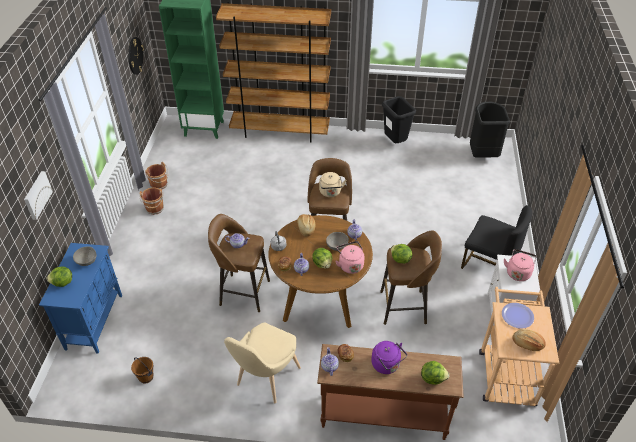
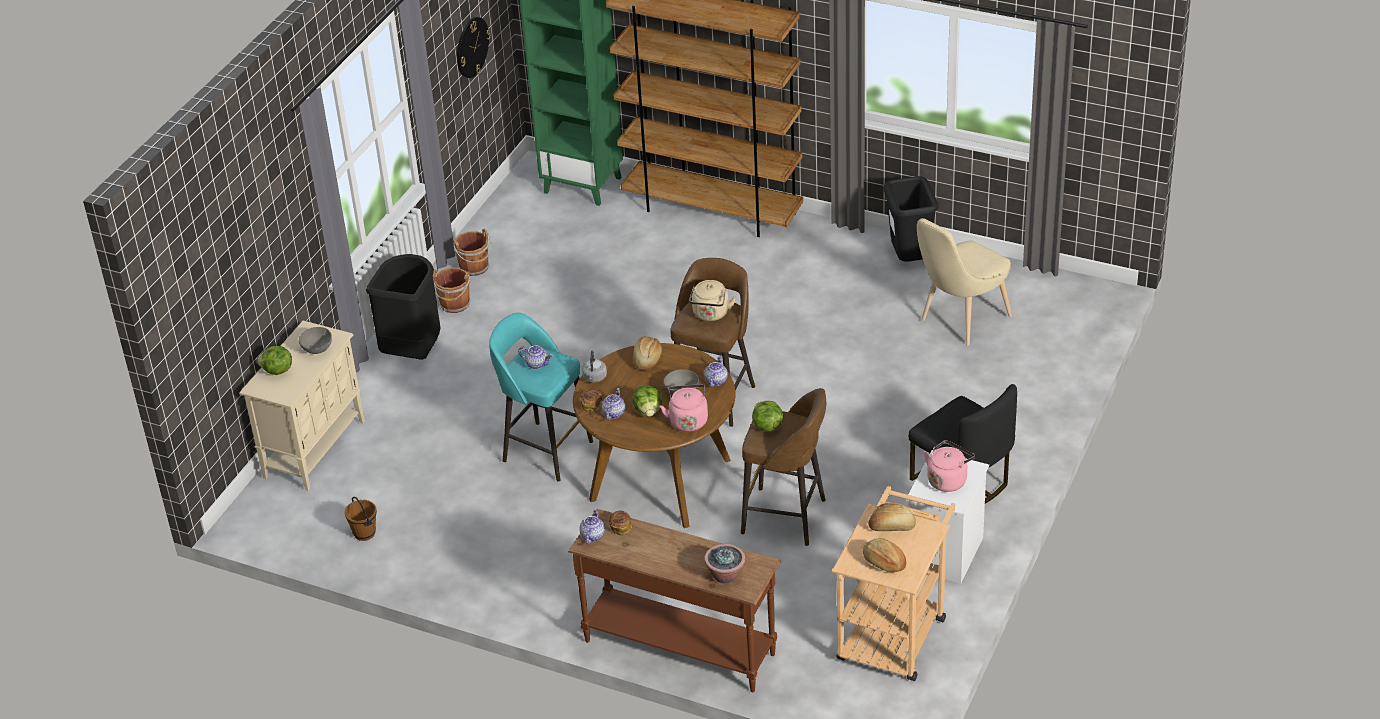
camera: 20 degrees right, 5 degrees down
picture [24,171,53,220] -> none
blue cabinet [39,243,122,354] -> beige cabinet [239,321,365,491]
brown stool [208,214,270,312] -> turquoise stool [489,313,593,482]
beige chair [224,322,301,404] -> beige chair moved to [917,218,1012,346]
purple kettle [371,341,407,374] -> none
lettuce [421,361,449,385] -> potted plant [704,544,745,583]
black trash can [470,102,510,157] -> black trash can moved to [366,254,441,360]
plate [502,303,534,329] -> bread [868,502,916,531]

